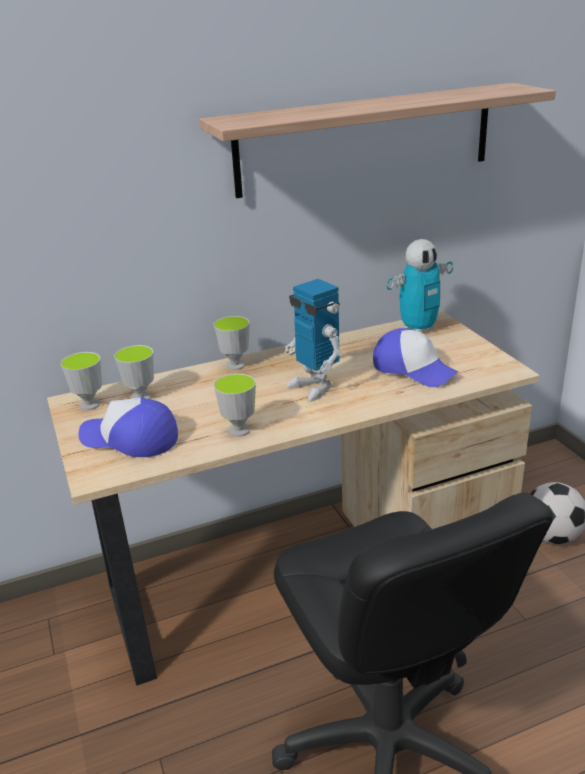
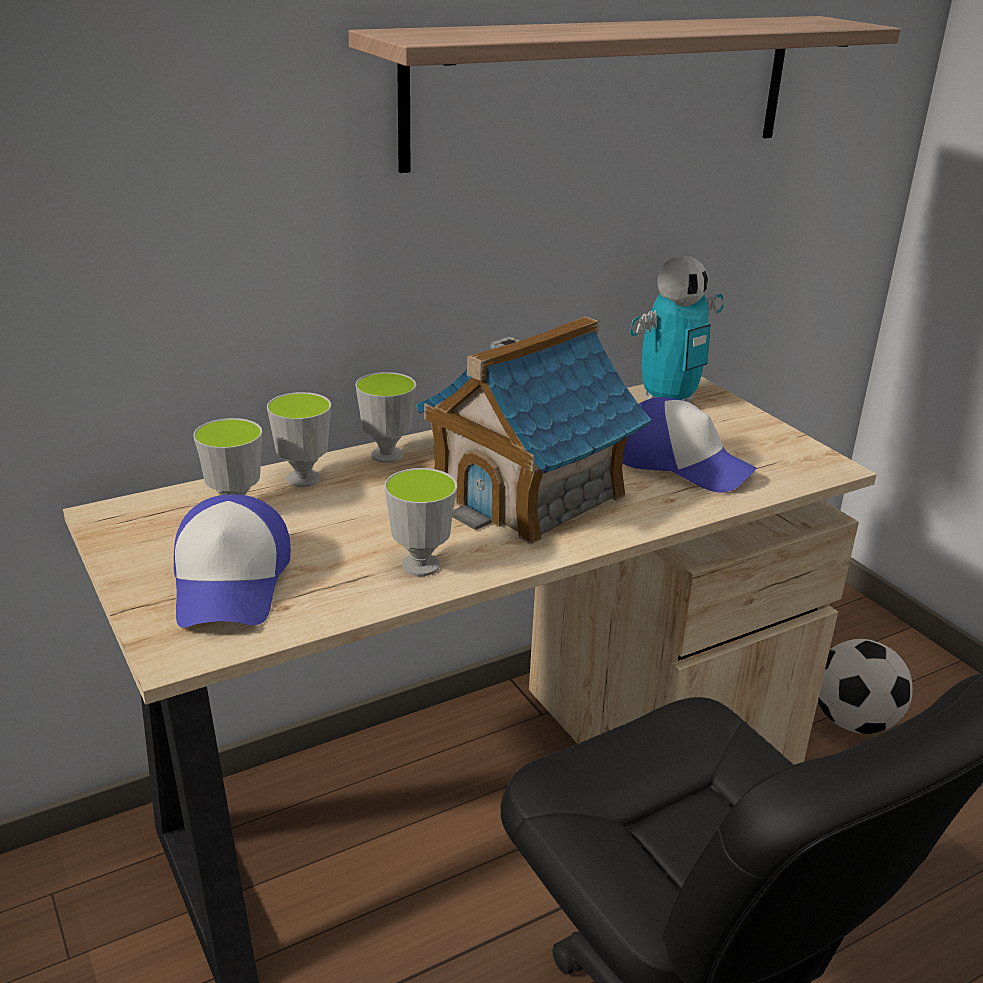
camera: 10 degrees left, 0 degrees up
cup [61,352,102,410] -> cup moved to [267,392,331,487]
cap [79,397,178,457] -> cap turned 105 degrees counterclockwise [174,494,291,628]
toy robot [285,279,341,402] -> toy house [416,316,651,544]

